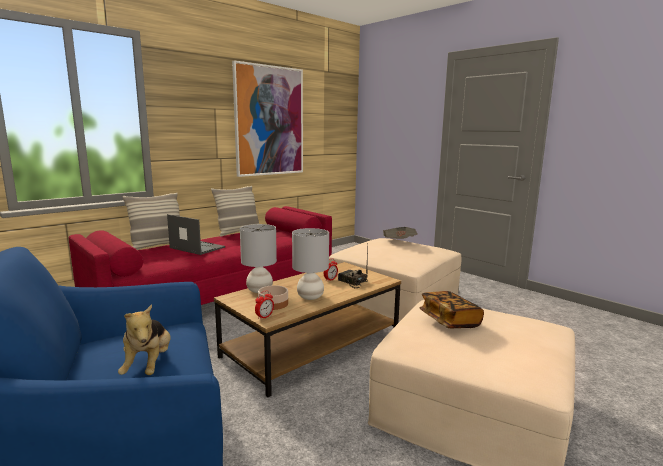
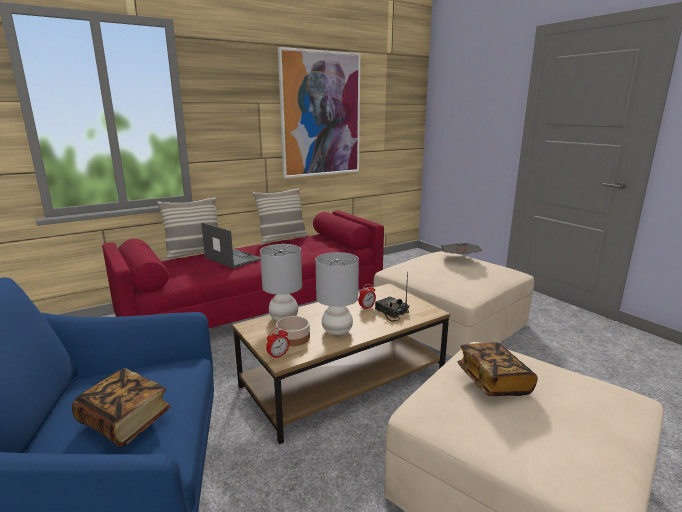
camera: 10 degrees right, 5 degrees up
plush toy [118,304,171,375] -> book [72,368,171,447]

